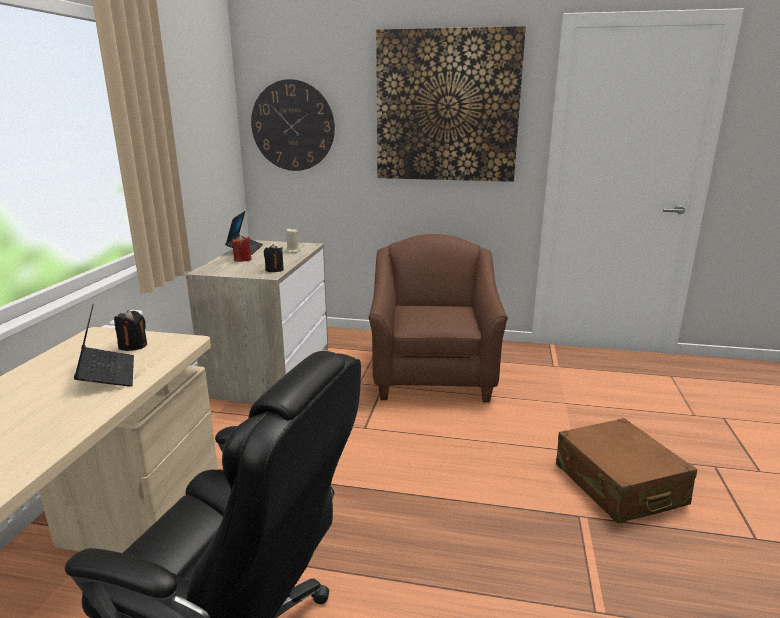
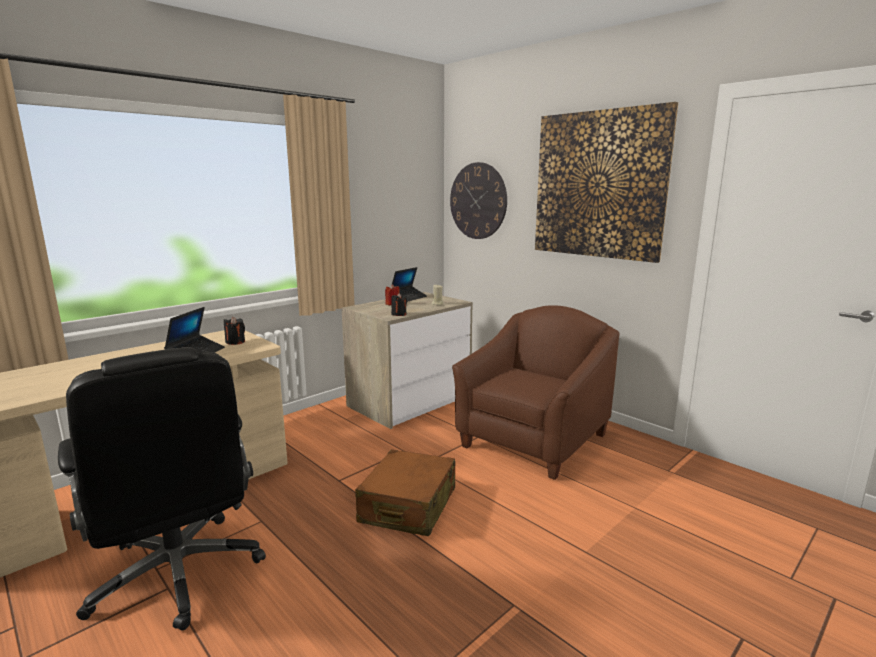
camera: 35 degrees right, 5 degrees down
brown suitcase [556,418,697,523] -> brown suitcase moved to [355,449,455,536]

